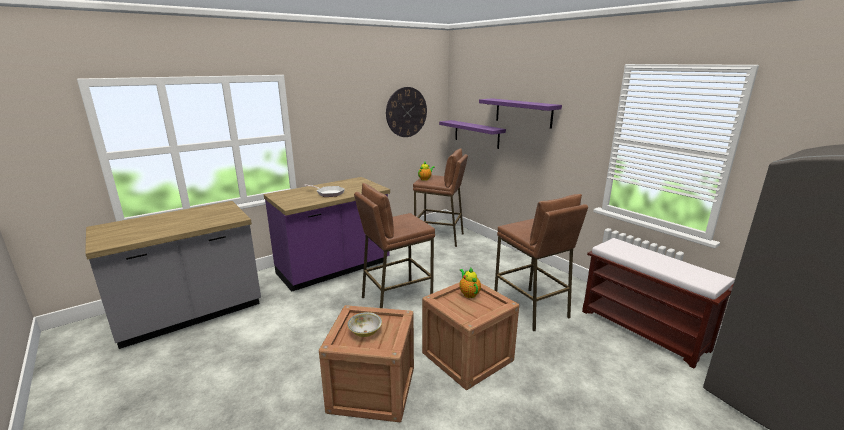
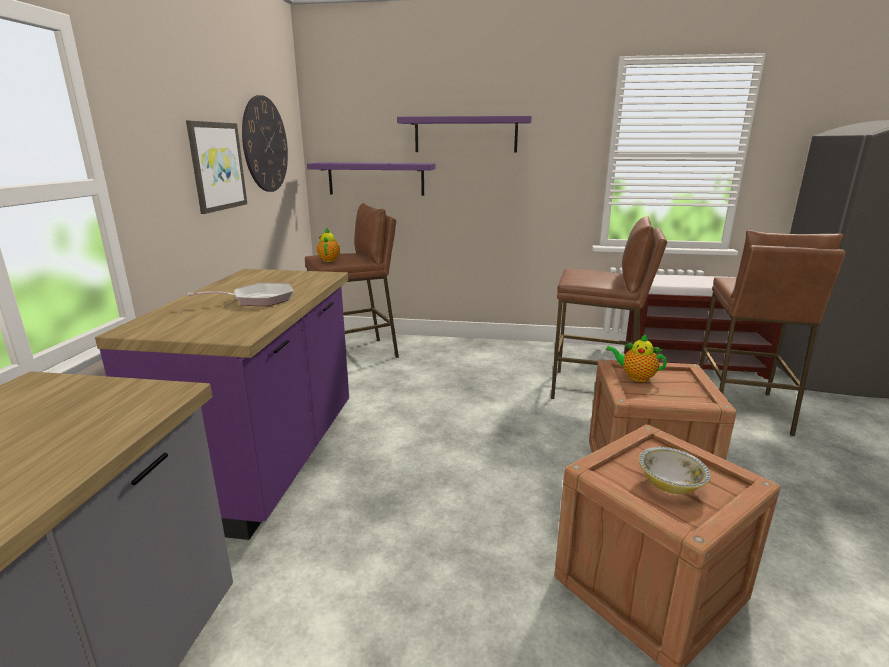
camera: 45 degrees left, 0 degrees up
brown stool [354,183,435,308] -> brown stool moved to [699,230,846,436]
none -> picture [186,121,247,214]

